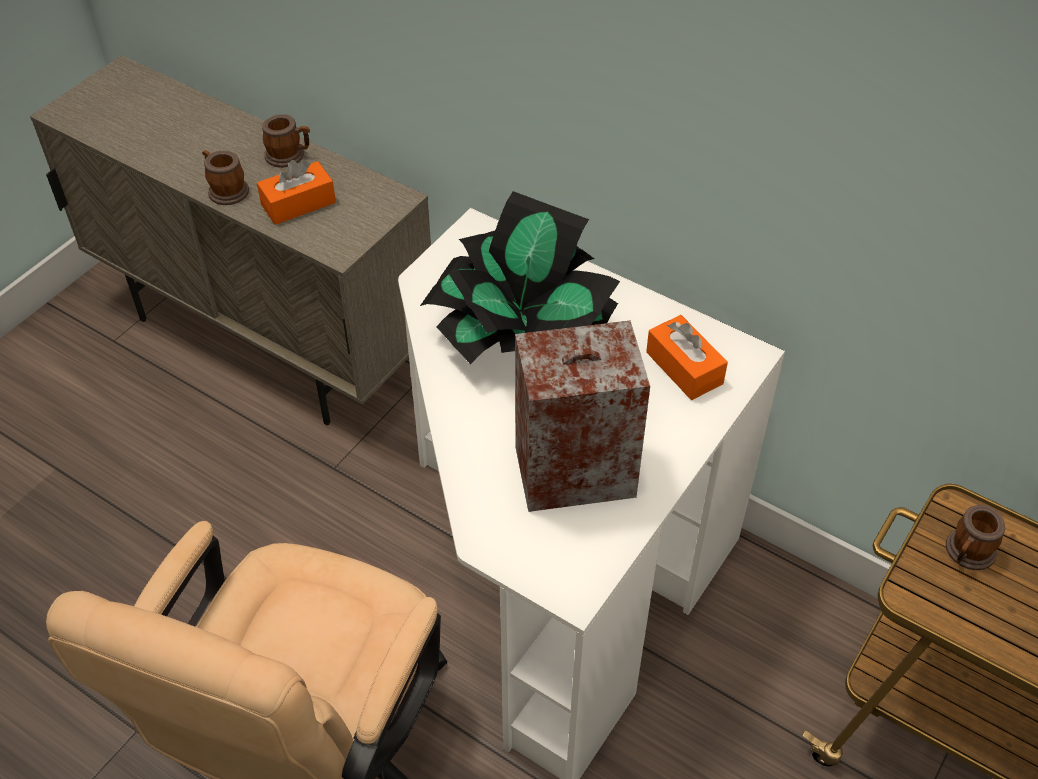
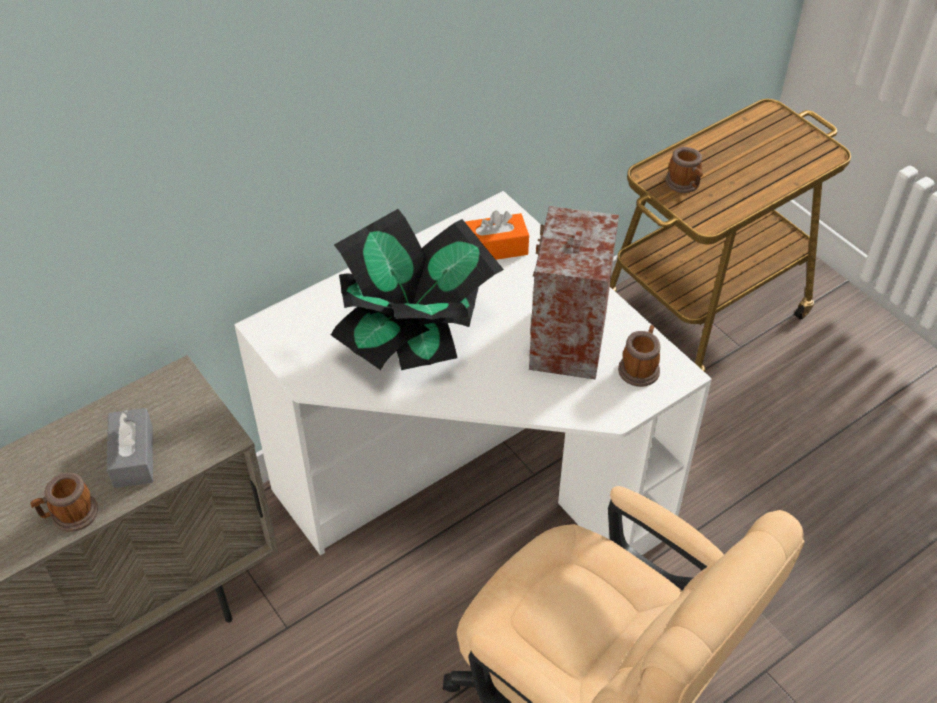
camera: 70 degrees left, 0 degrees up
orange tissue box [257,159,336,225] -> grey tissue box [107,408,153,488]
mug [262,114,310,168] -> mug moved to [618,325,660,387]

